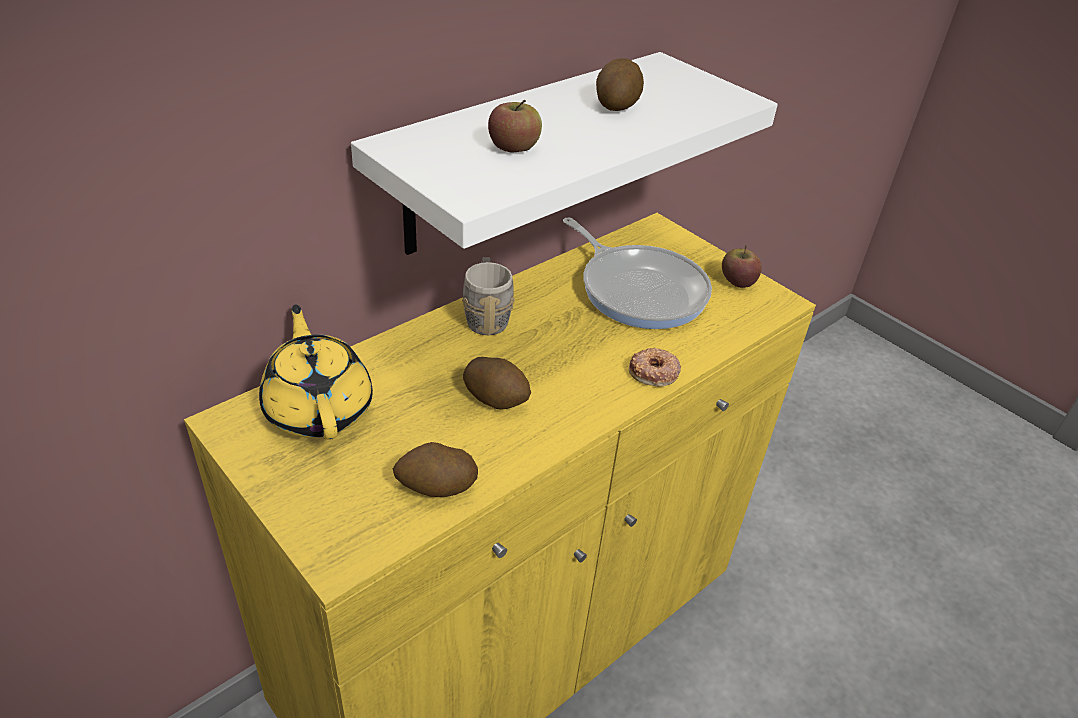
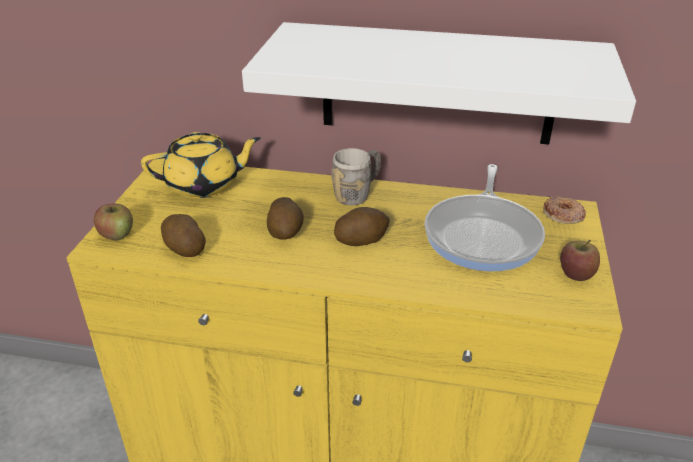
camera: 55 degrees right, 5 degrees down
yellow teapot [259,304,373,440] -> yellow teapot turned 45 degrees clockwise [141,132,261,198]
apple [488,100,542,152] -> apple moved to [94,204,133,241]
potato [596,58,644,111] -> potato moved to [334,207,390,246]
donut [629,348,681,387] -> donut moved to [543,196,586,224]

